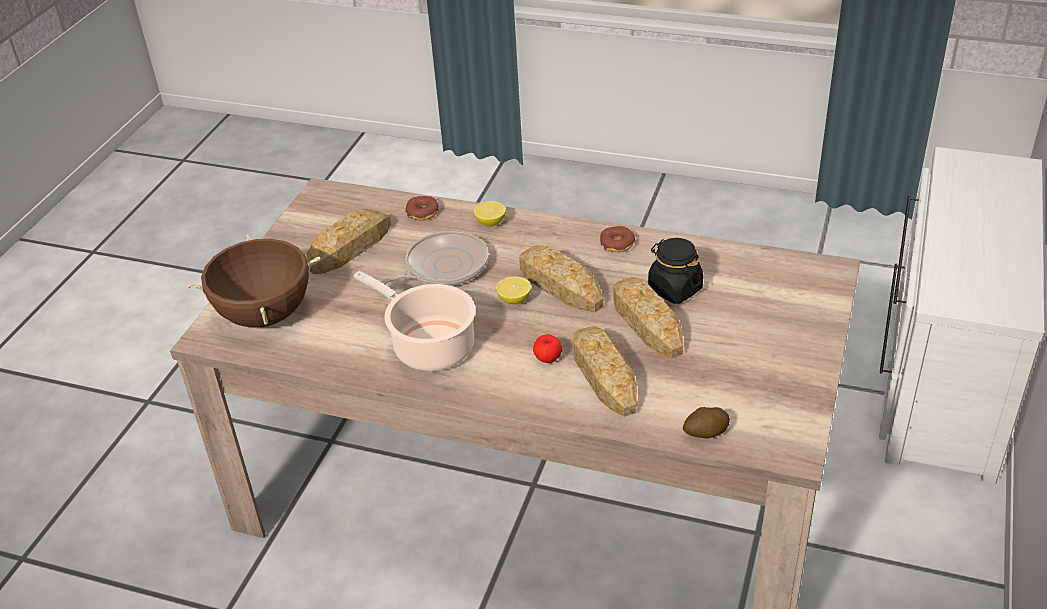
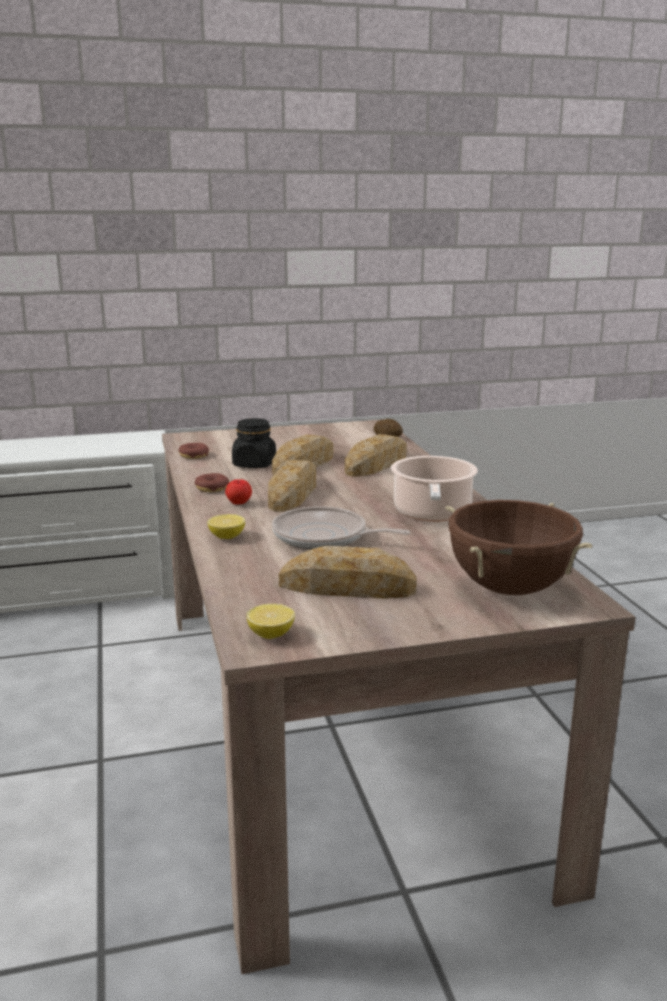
camera: 125 degrees left, 20 degrees down
donut [405,196,439,220] -> donut moved to [179,443,209,459]
lemon [496,276,531,305] -> lemon moved to [246,604,295,639]
apple [533,334,562,363] -> apple moved to [225,479,252,504]

